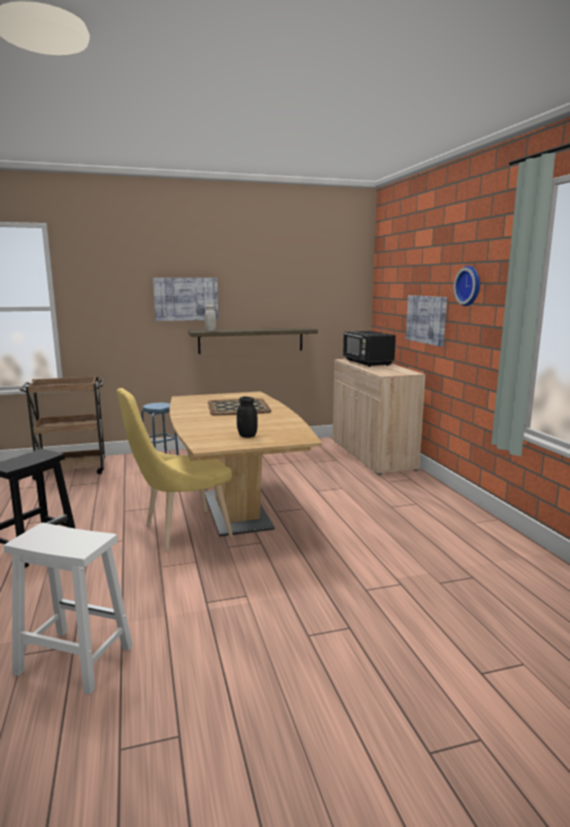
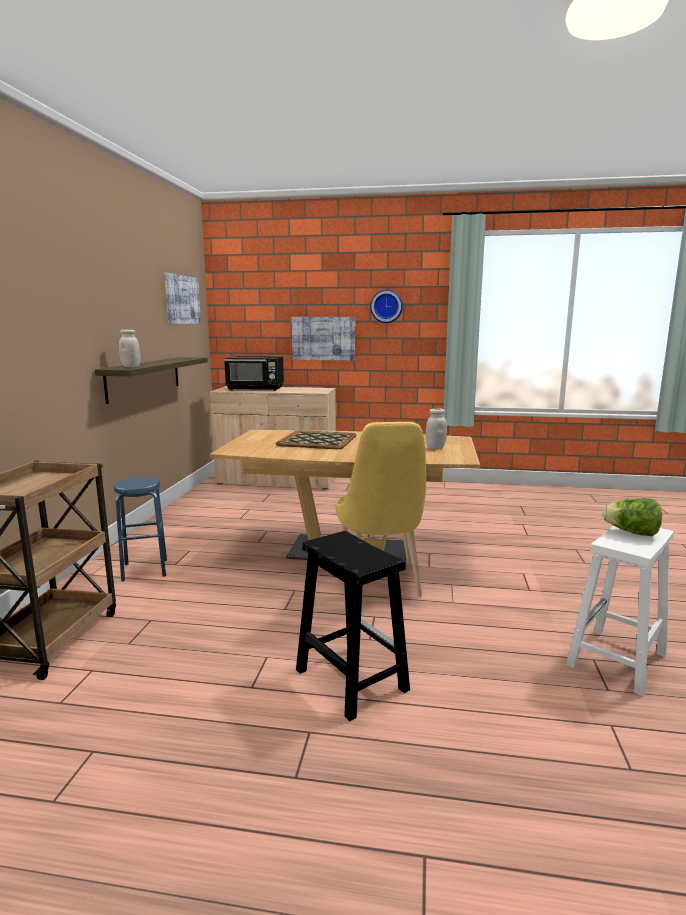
camera: 65 degrees left, 0 degrees up
picture [153,278,218,321] -> picture moved to [164,273,201,324]
black jar [237,396,258,438] -> white jar [426,409,447,449]
none -> lettuce [602,498,662,536]

